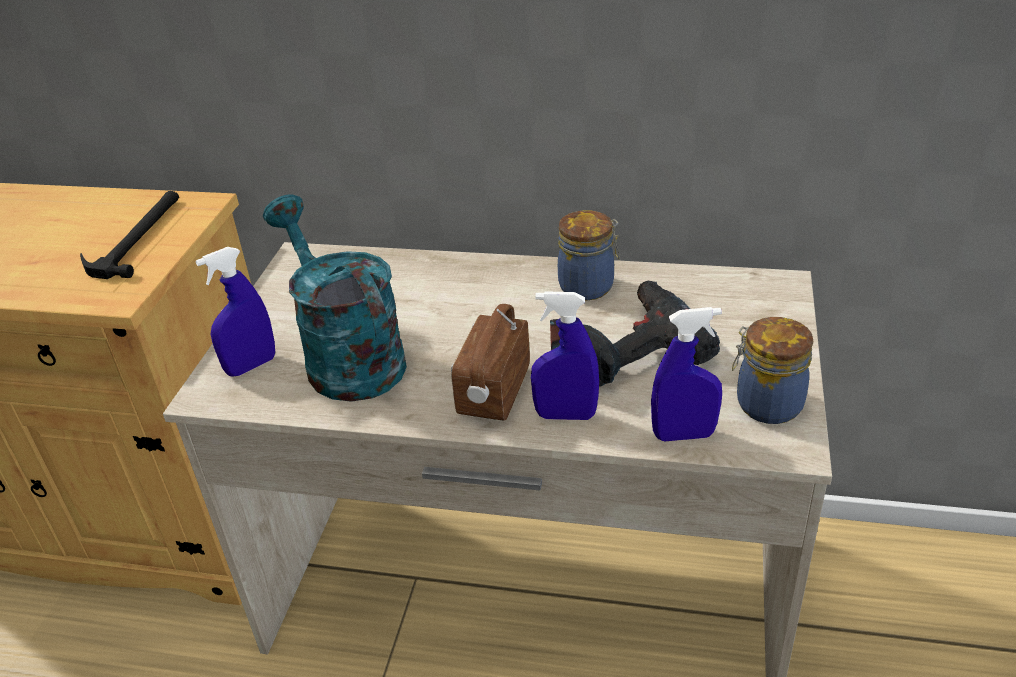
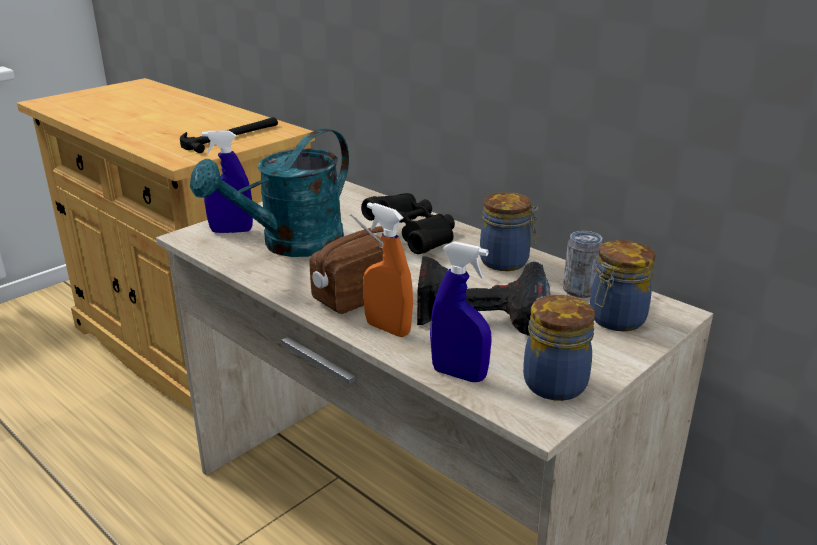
camera: 30 degrees right, 10 degrees down
turquoise watering can [263,194,407,402] -> turquoise watering can turned 135 degrees counterclockwise [190,128,349,257]
blue spray bottle [531,291,599,420] -> orange spray bottle [363,202,413,337]
none -> black binoculars [361,193,455,254]
none -> can [563,231,603,298]
none -> jar [590,240,655,331]

